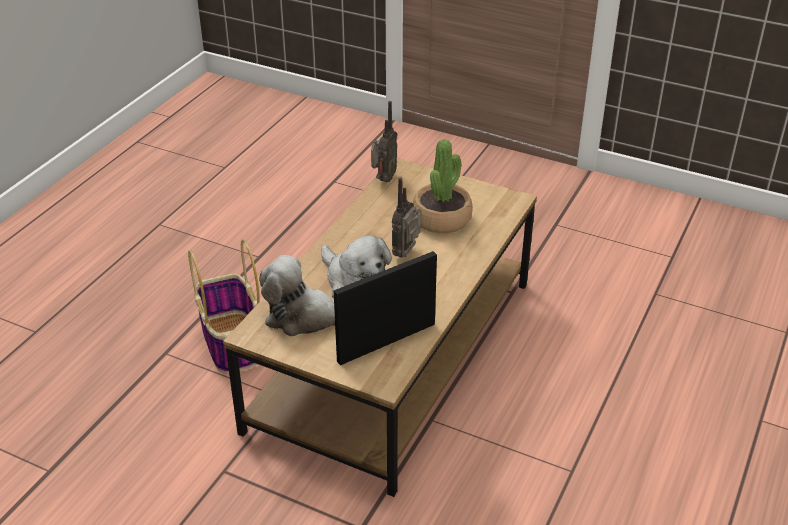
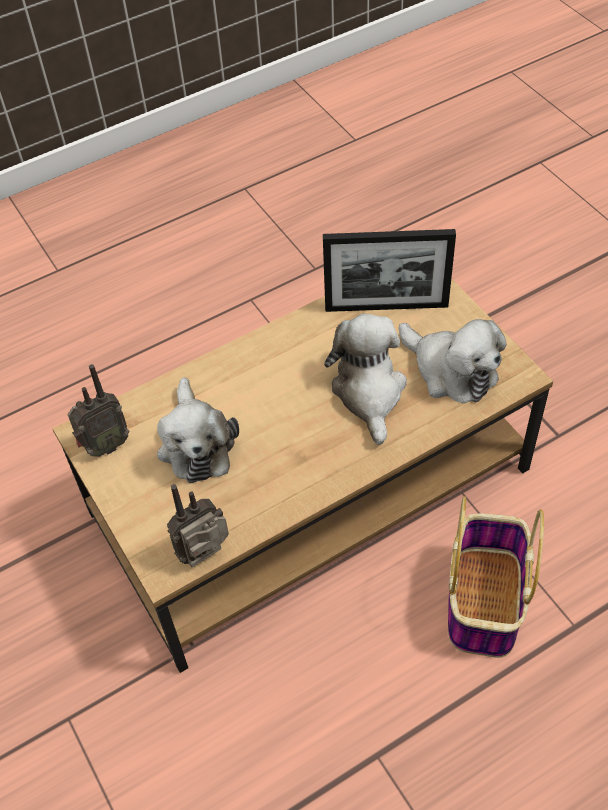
camera: 145 degrees left, 15 degrees up
radio [392,177,421,257] -> radio moved to [67,364,129,457]
potted plant [413,139,473,233] -> plush toy [157,377,239,483]

